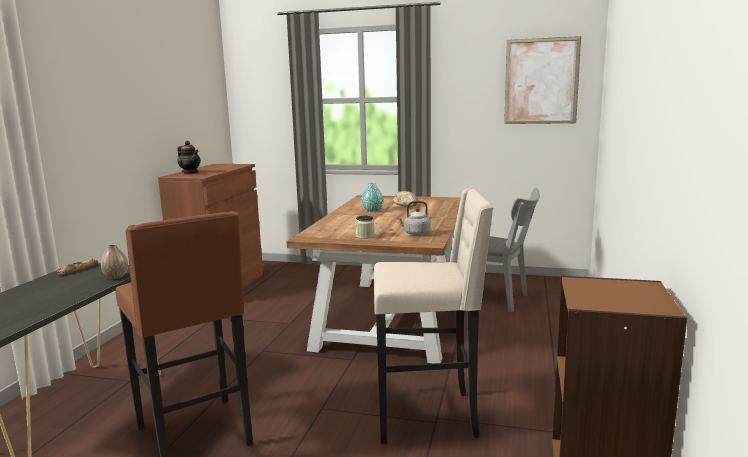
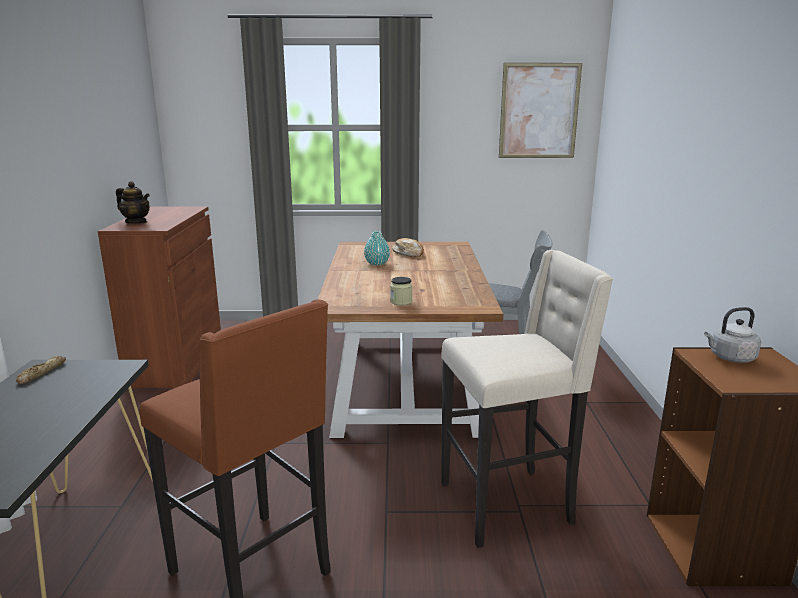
camera: 15 degrees left, 5 degrees up
vase [101,244,128,279] -> none
grey kettle [396,201,431,235] -> grey kettle moved to [704,307,761,363]

